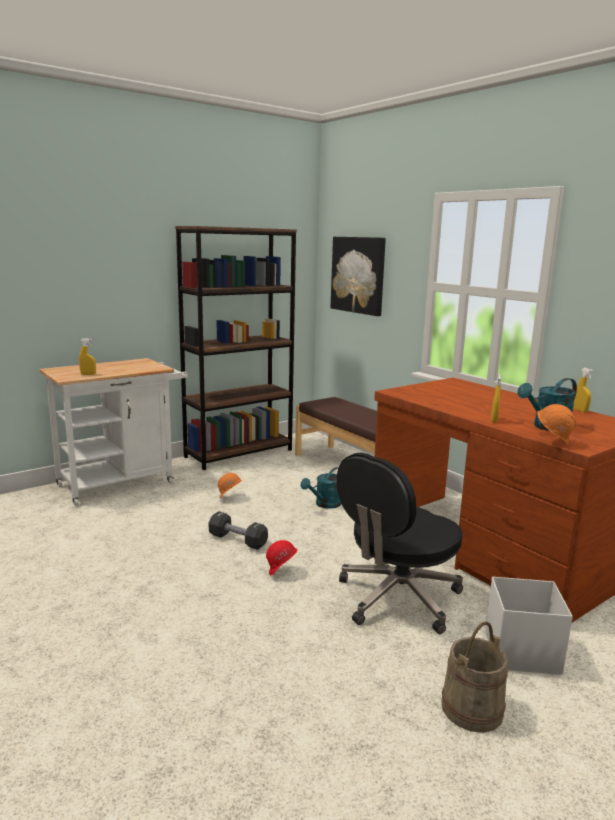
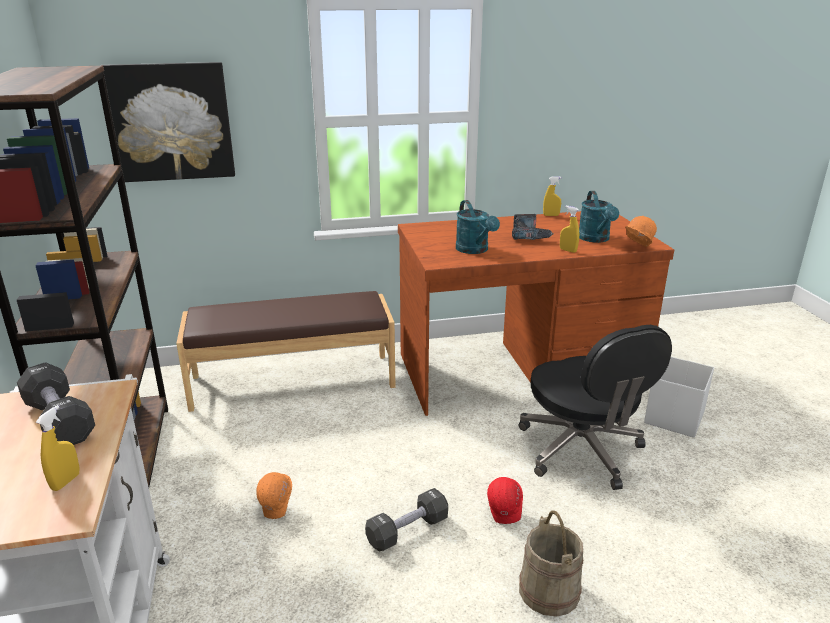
camera: 65 degrees left, 10 degrees up
turquoise watering can [301,467,341,509] -> turquoise watering can moved to [456,200,500,254]
beige bucket [441,621,508,733] -> beige bucket moved to [519,510,583,617]
none -> black dumbbell [17,362,95,445]
none -> power drill [512,214,554,240]

